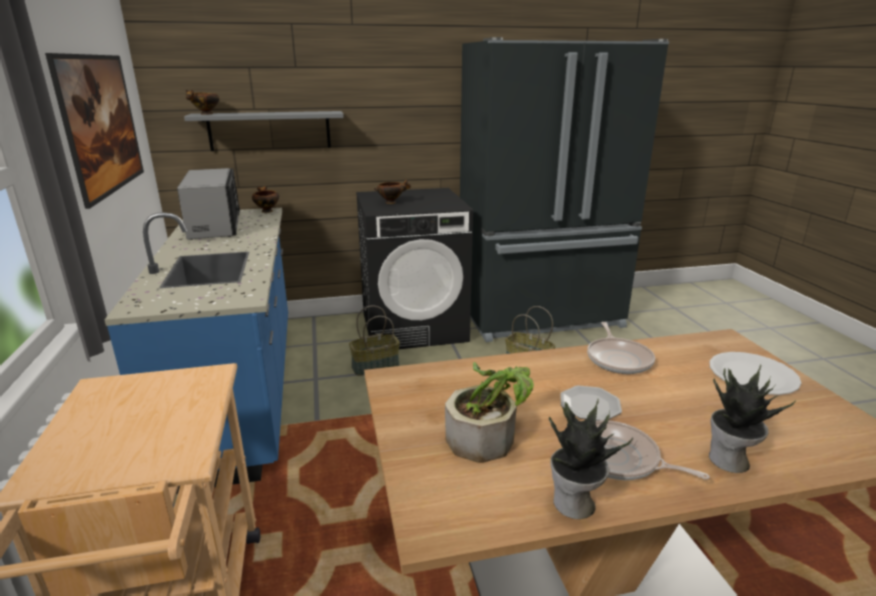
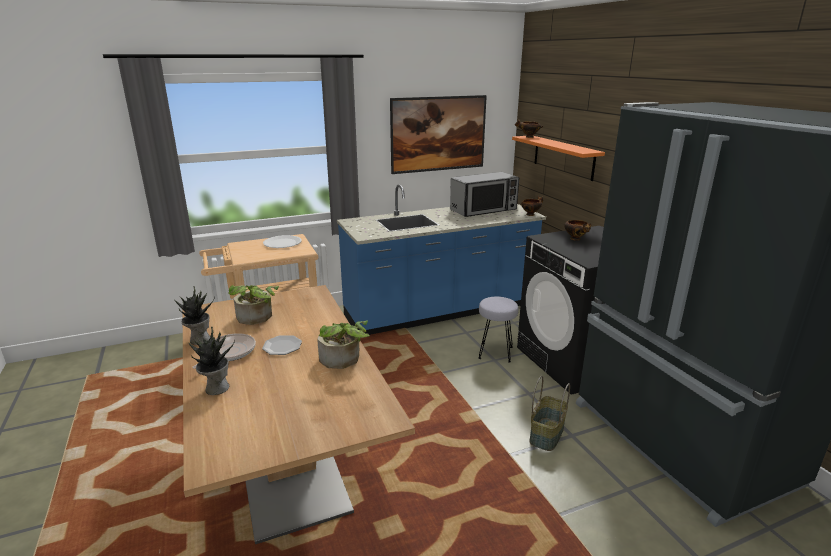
camera: 80 degrees right, 0 degrees up
grey shelf [184,111,344,151] -> orange shelf [512,136,605,181]
basket [349,305,400,376] -> grey stool [478,297,518,363]
frying pan [587,322,655,374] -> potted plant [317,320,370,369]
white plate [710,352,801,395] -> white plate moved to [263,235,302,248]

